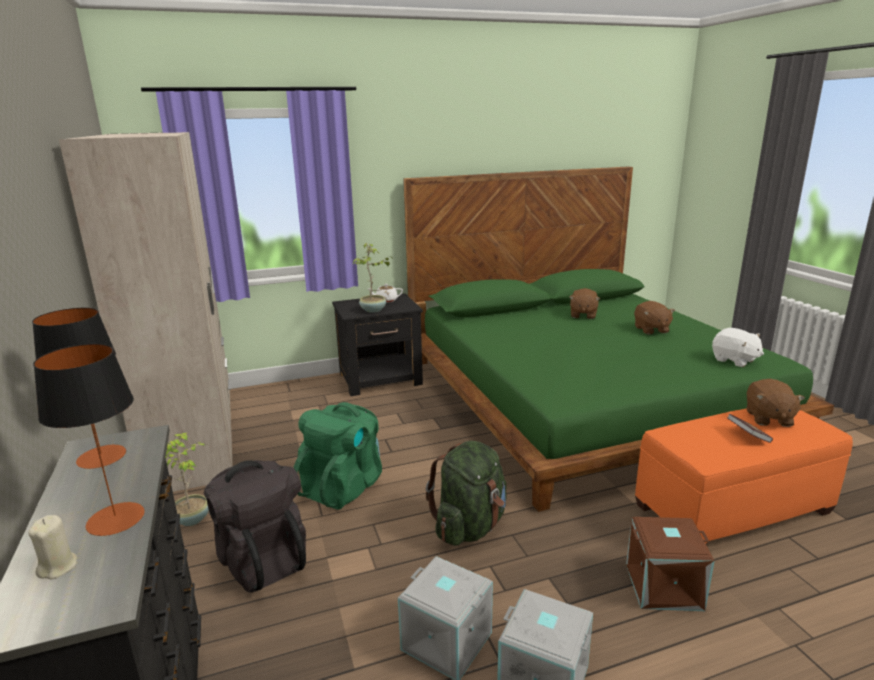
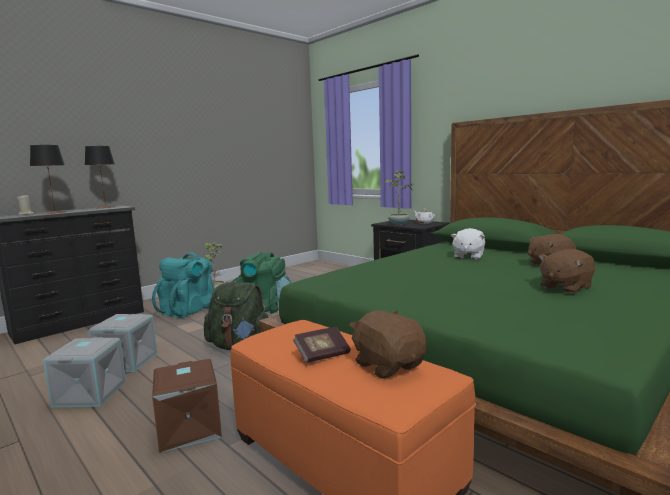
camera: 65 degrees right, 10 degrees down
beige wardrobe [59,132,233,492] -> none
black backpack [204,460,306,592] -> turquoise backpack [152,253,215,318]
white plush toy [712,328,764,367] -> white plush toy moved to [451,228,485,260]
brown plush toy [747,379,805,427] -> brown plush toy turned 75 degrees clockwise [350,310,427,379]

